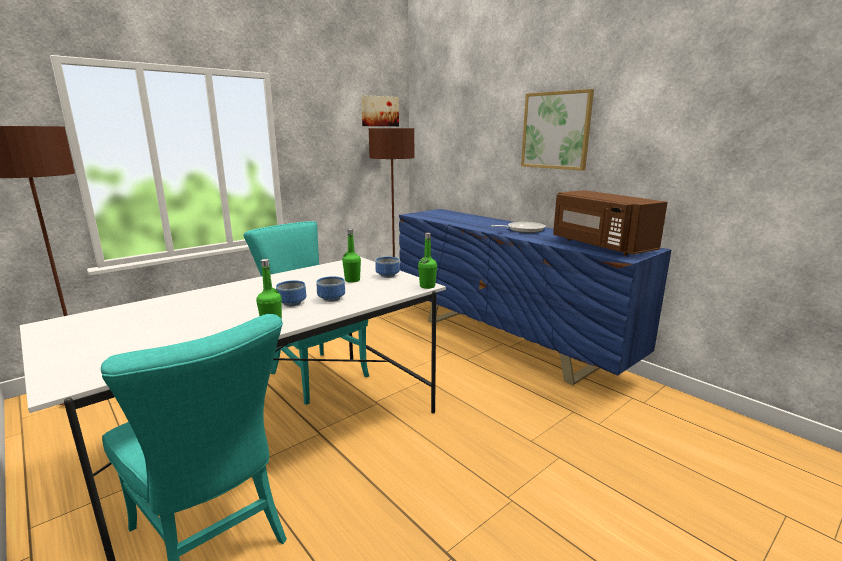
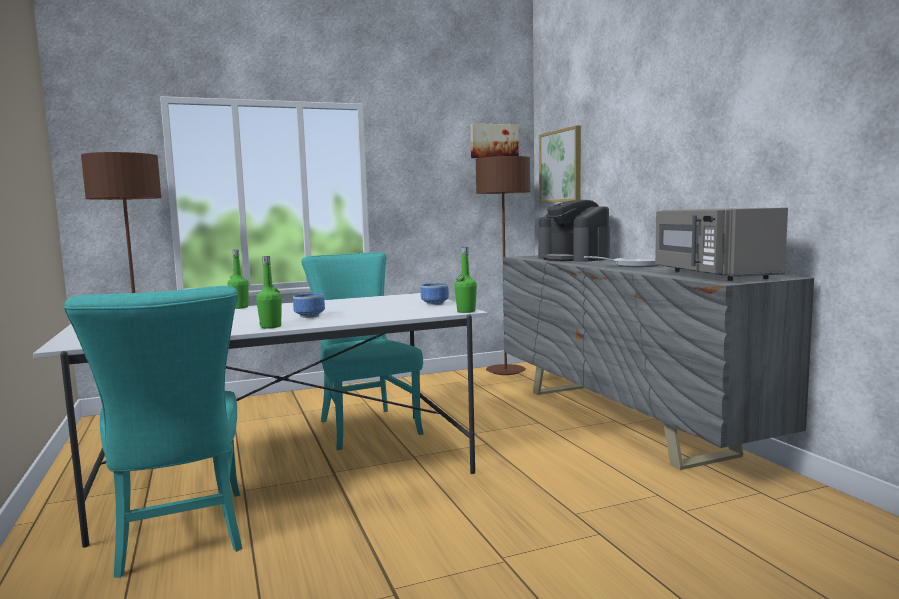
camera: 20 degrees right, 10 degrees down
bowl [316,276,345,302] -> none
green bottle [342,229,361,283] -> green bottle moved to [227,250,249,309]
blue cabinet [399,209,672,385] -> grey cabinet [502,255,814,470]
picture [521,89,594,171] -> picture moved to [539,125,581,203]
brown microwave [553,190,668,256] -> grey microwave [655,208,788,281]
none -> coffee machine [538,200,610,262]

